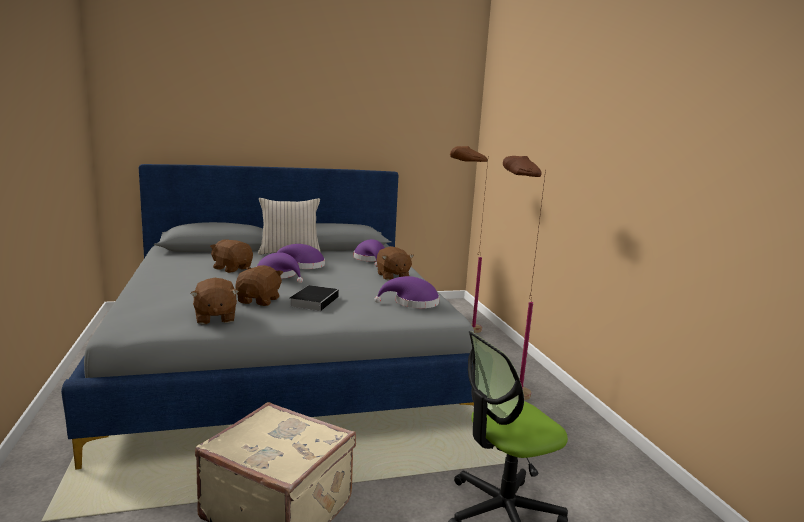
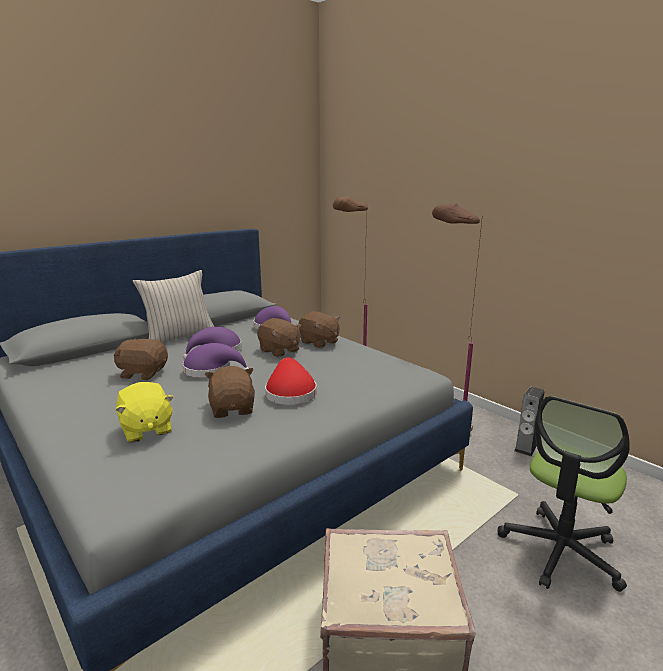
camera: 25 degrees left, 5 degrees up
brown plush toy [190,278,239,324] -> brown plush toy moved to [257,318,301,357]
book [289,285,339,311] -> red hat [265,357,317,405]
purple hat [374,276,440,308] -> none
none -> yellow plush toy [115,382,174,443]
none -> speaker [514,387,545,456]

